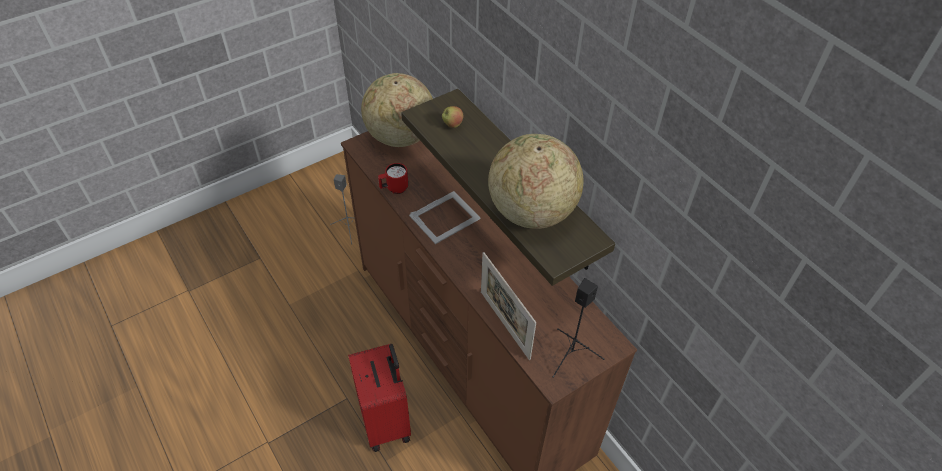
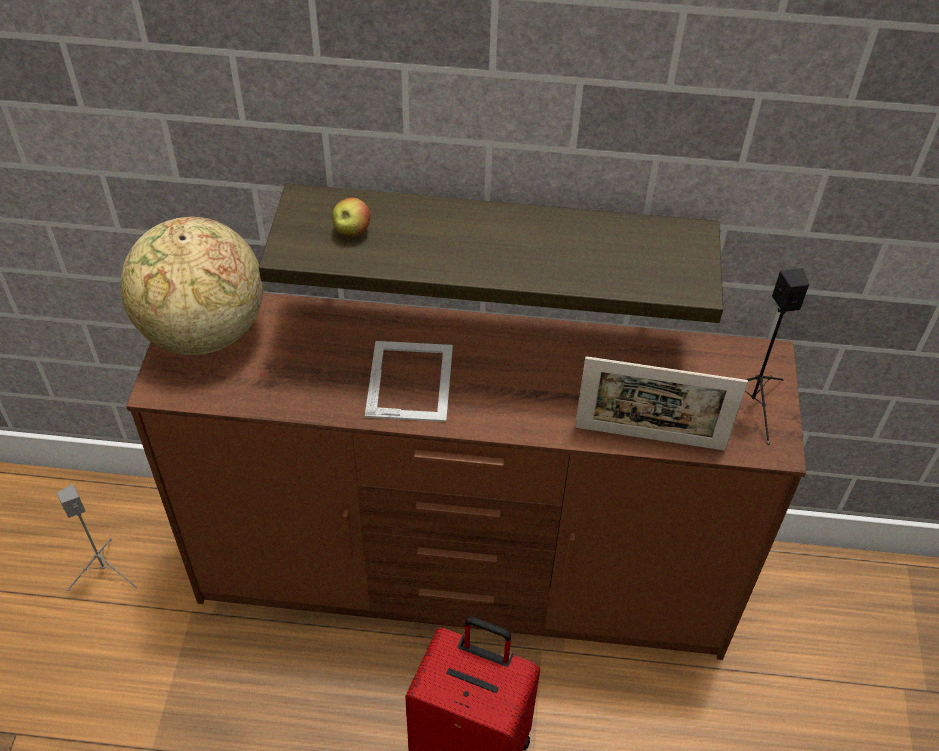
camera: 50 degrees left, 0 degrees up
red mug [378,163,408,194] -> none
globe [488,134,584,229] -> none

